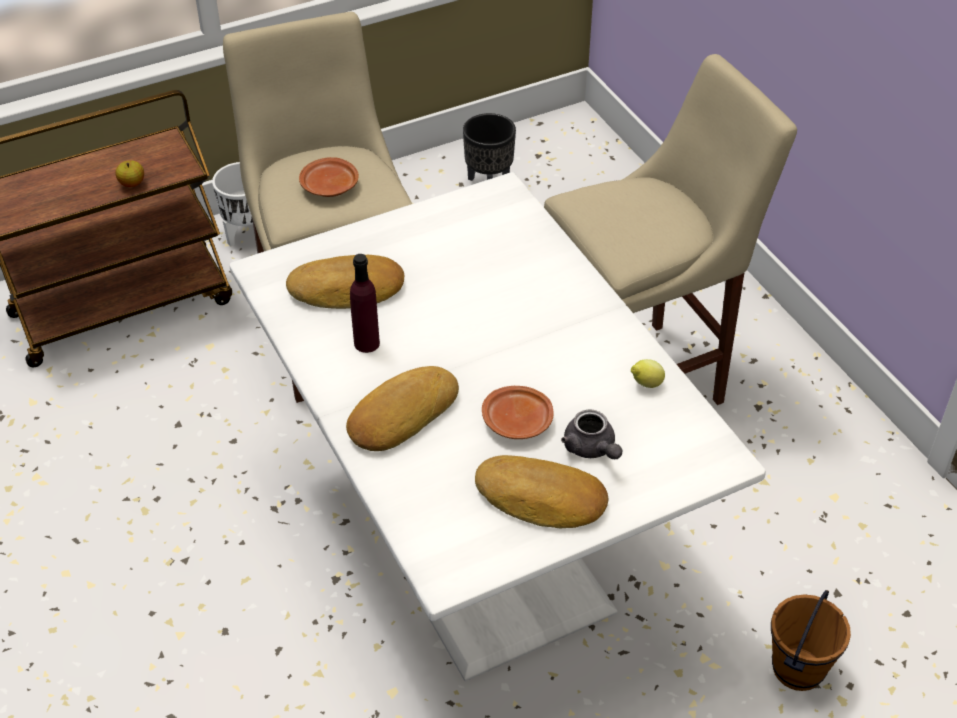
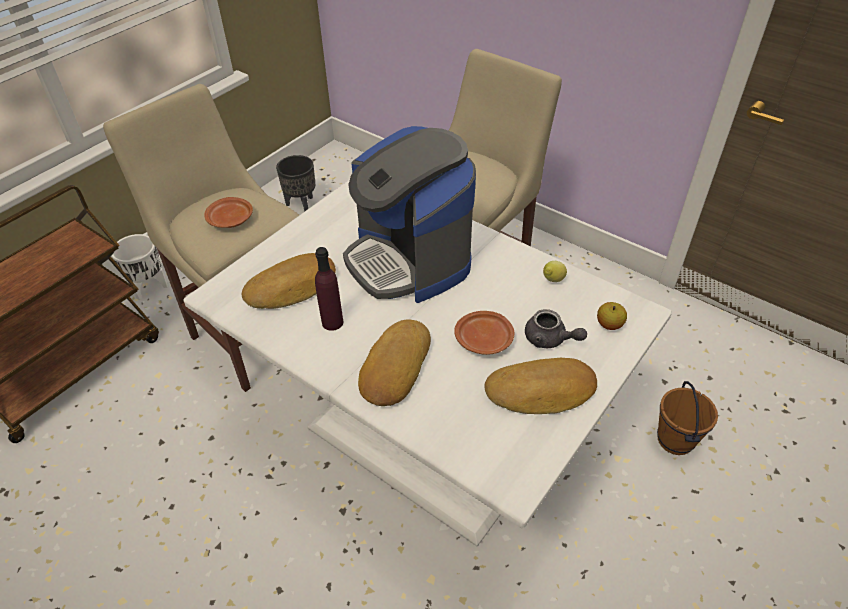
camera: 25 degrees left, 0 degrees up
apple [115,160,144,187] -> apple moved to [597,302,627,330]
none -> coffee machine [343,126,476,303]

